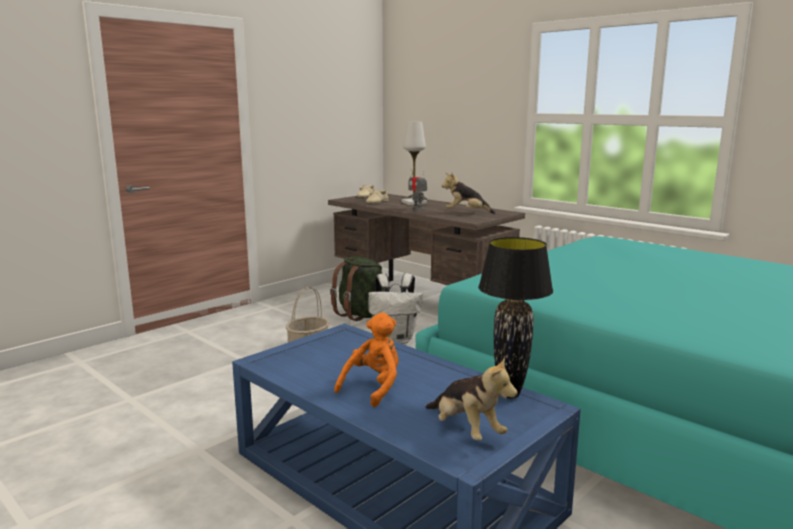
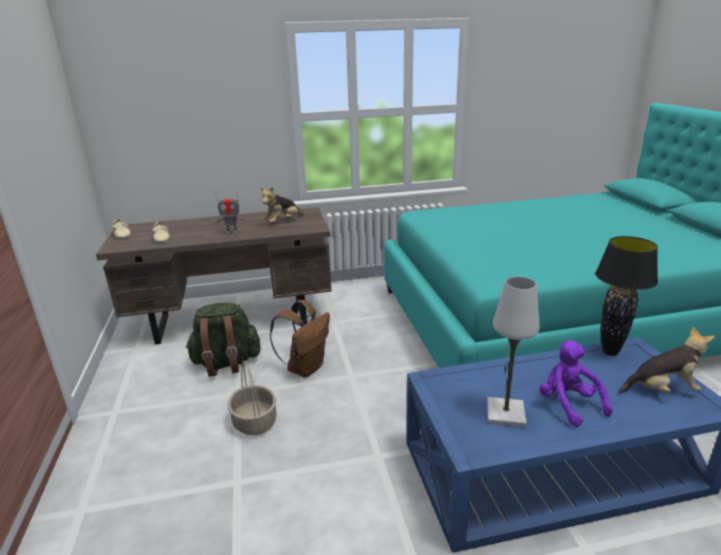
camera: 55 degrees left, 10 degrees up
orange plush toy [334,312,398,407] -> purple plush toy [540,340,613,427]
white backpack [368,273,423,344] -> brown backpack [270,300,330,377]
white table lamp [401,121,427,205] -> white table lamp moved to [487,276,540,428]

